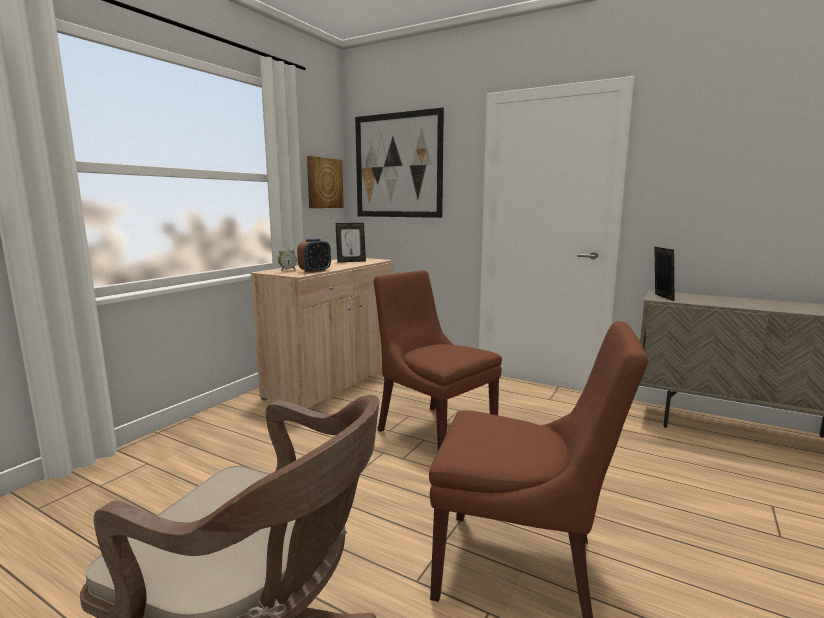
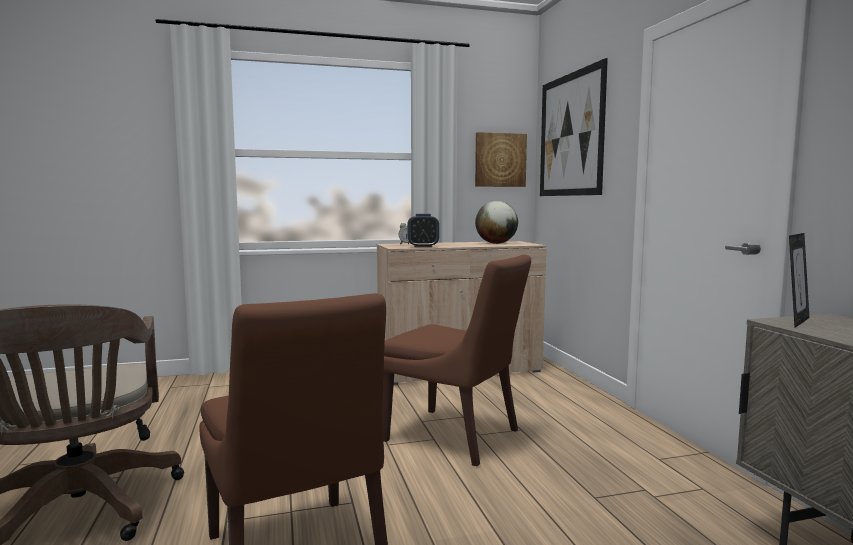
camera: 45 degrees right, 5 degrees down
picture frame [335,223,366,262] -> globe [475,201,518,244]
brown chair [374,270,502,450] -> brown chair turned 120 degrees clockwise [382,255,531,466]

